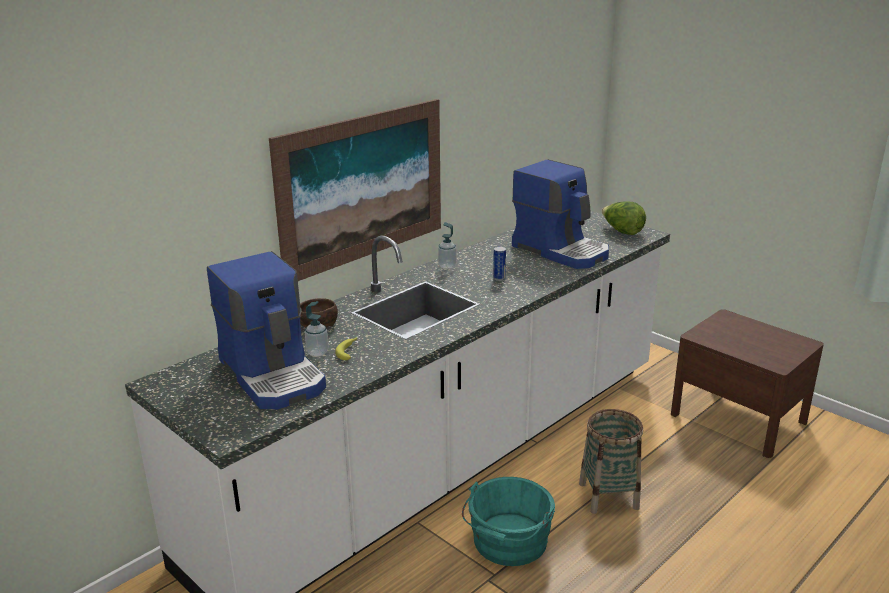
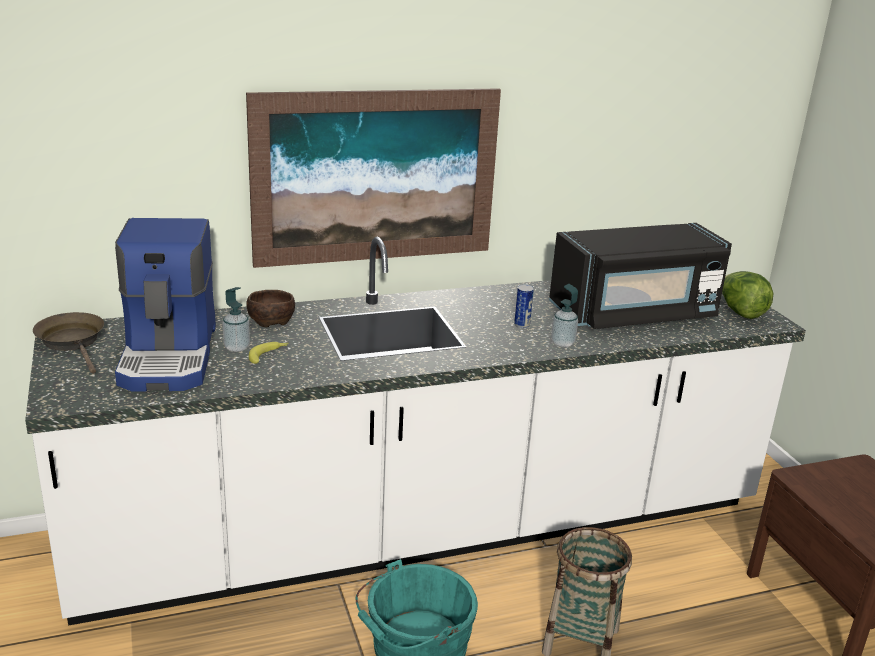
camera: 25 degrees right, 0 degrees up
soap dispenser [438,222,456,269] -> soap dispenser moved to [551,284,578,347]
coffee machine [512,159,609,269] -> black microwave [549,223,732,329]
none -> brown frying pan [33,312,104,374]

